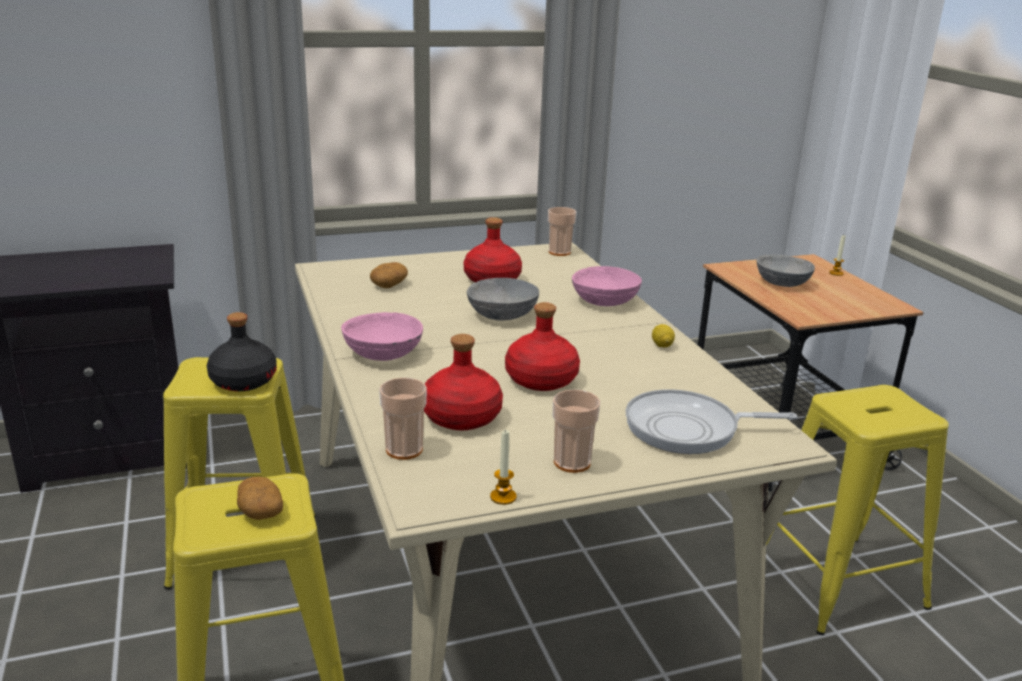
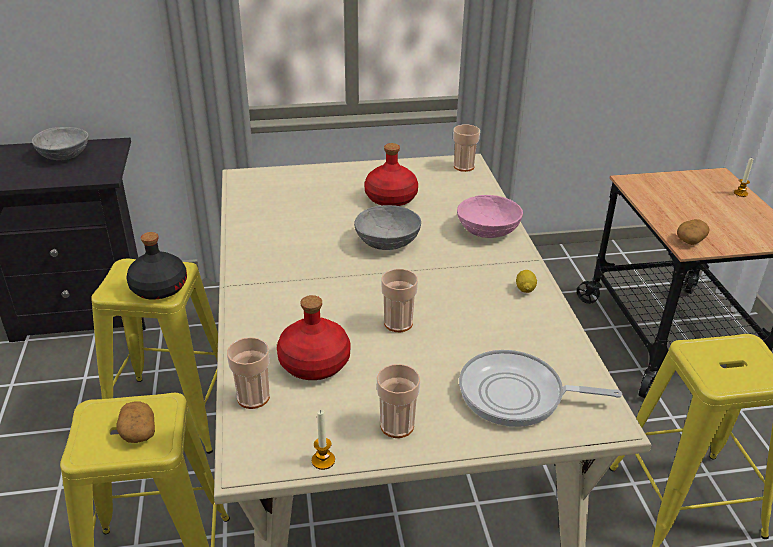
camera: 10 degrees right, 10 degrees up
pink bowl [341,312,423,361] -> none
potato [370,262,408,288] -> potato moved to [677,219,710,245]
red bottle [505,302,580,391] -> cup [381,269,418,332]
grey bowl [757,255,815,287] -> grey bowl moved to [32,127,89,160]

